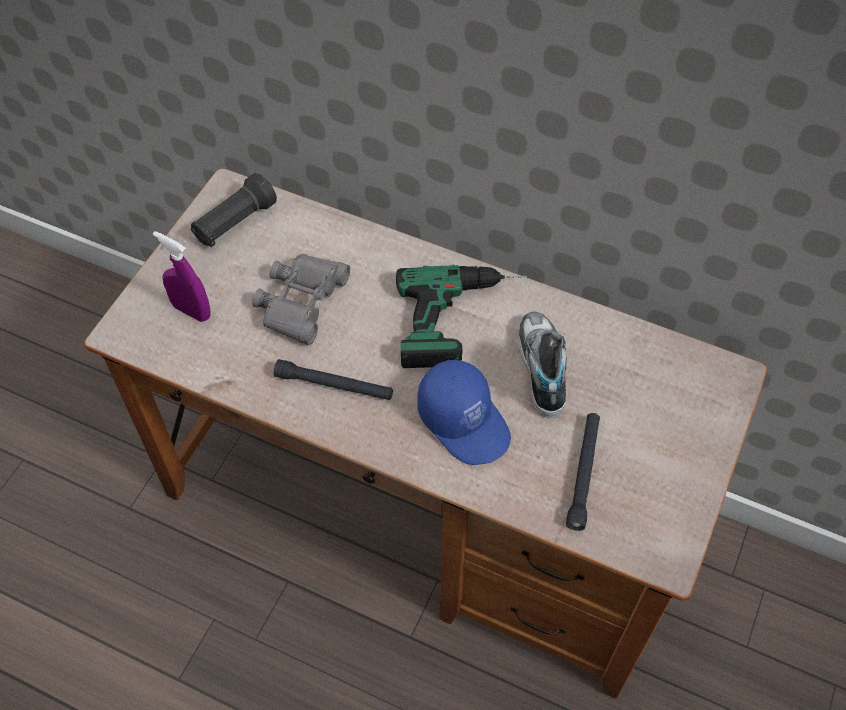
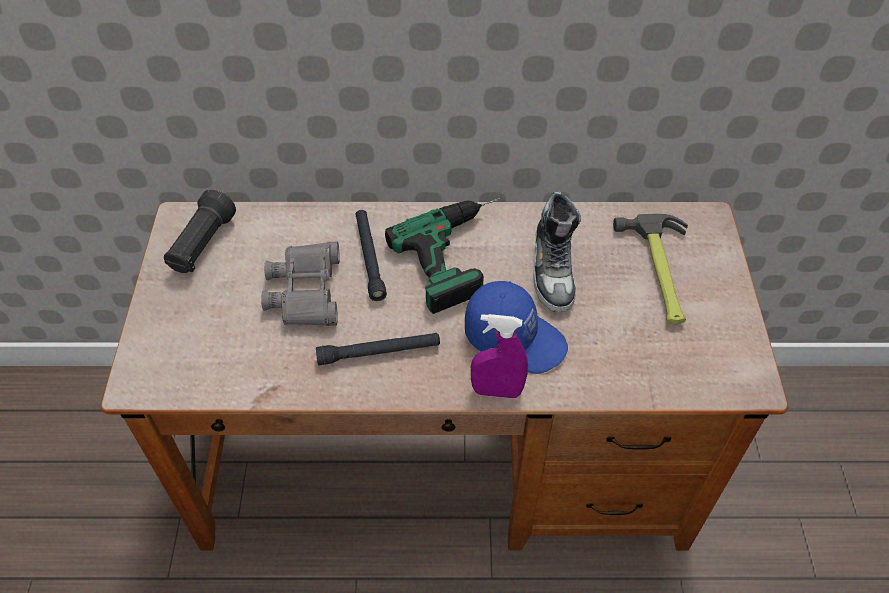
camera: 25 degrees left, 5 degrees down
purple spray bottle [153,231,210,322] -> purple spray bottle moved to [471,314,528,398]
shoe [518,312,567,418] -> shoe turned 150 degrees counterclockwise [533,192,581,312]
black flashlight [566,413,600,531] -> black flashlight moved to [355,210,387,301]
none -> hammer [613,213,688,325]

